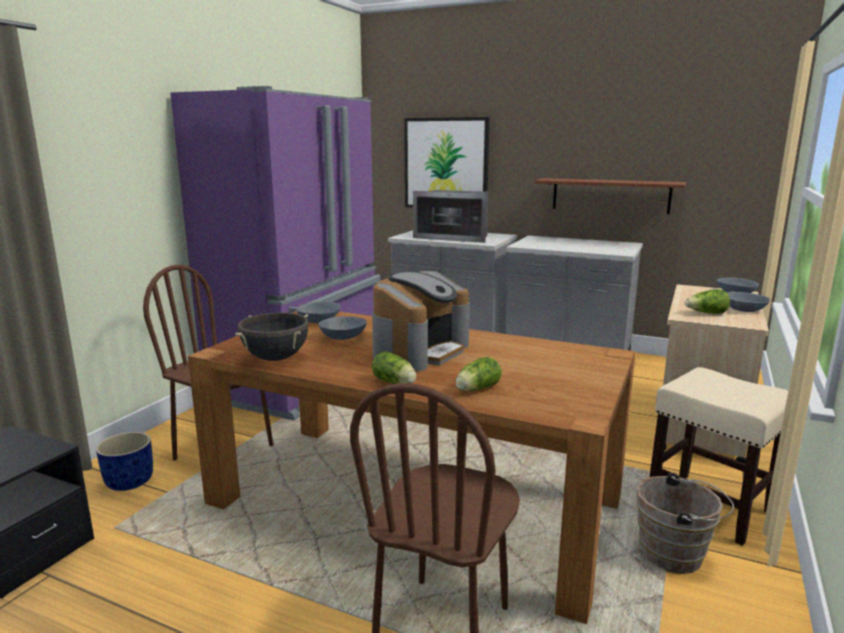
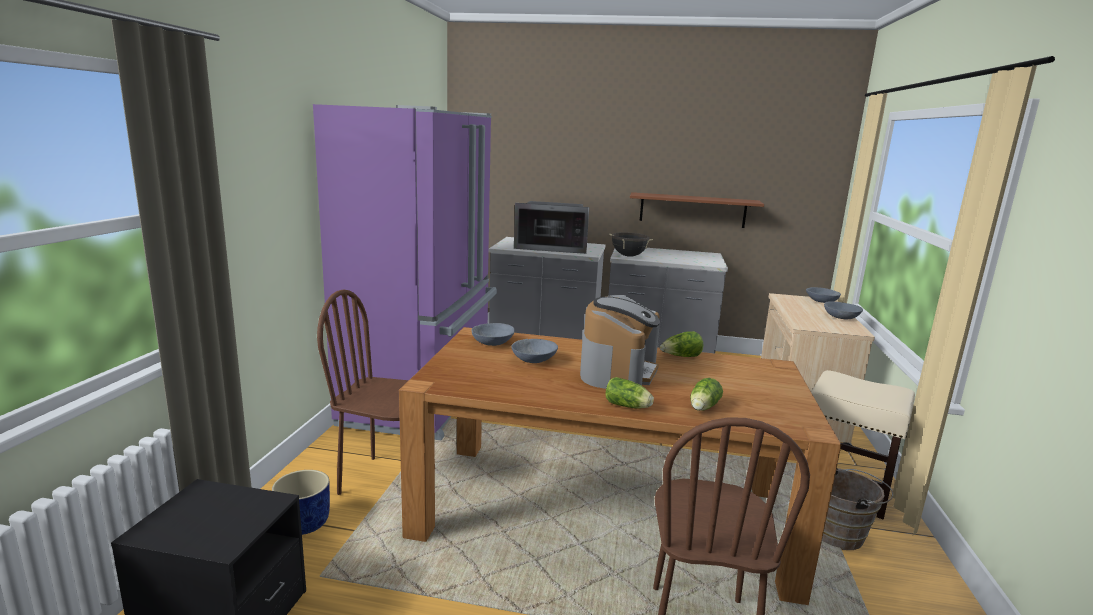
camera: 15 degrees left, 0 degrees up
black cooking pot [235,313,309,361] -> black cooking pot moved to [609,232,653,257]
picture [404,117,490,207] -> none
lettuce [684,289,730,314] -> lettuce moved to [660,331,704,357]

